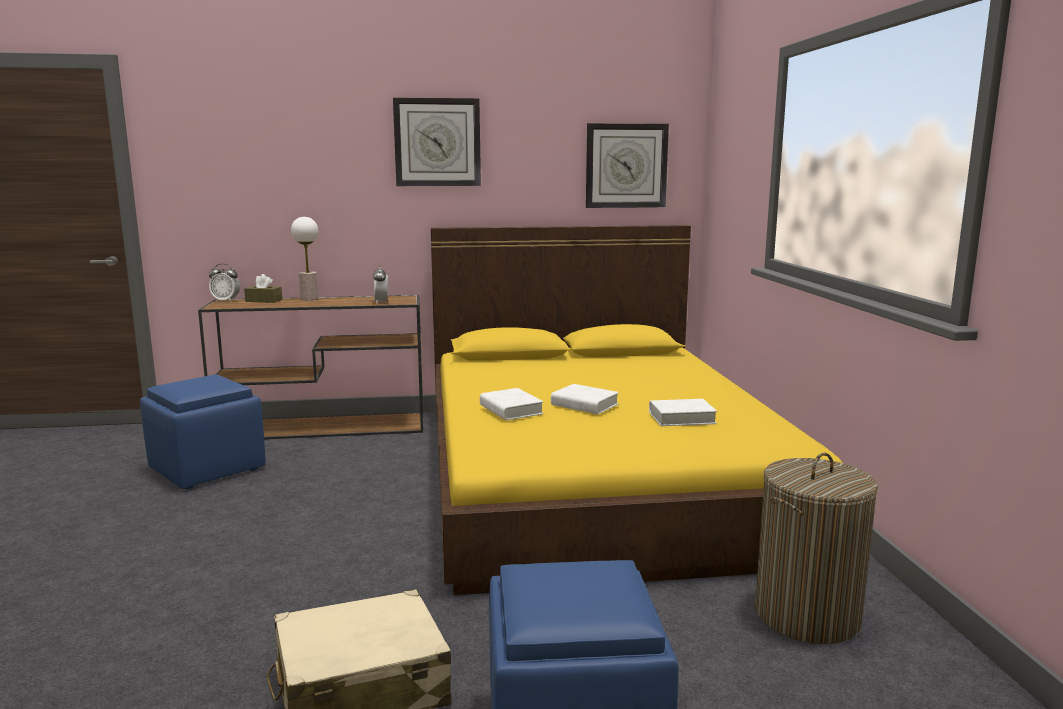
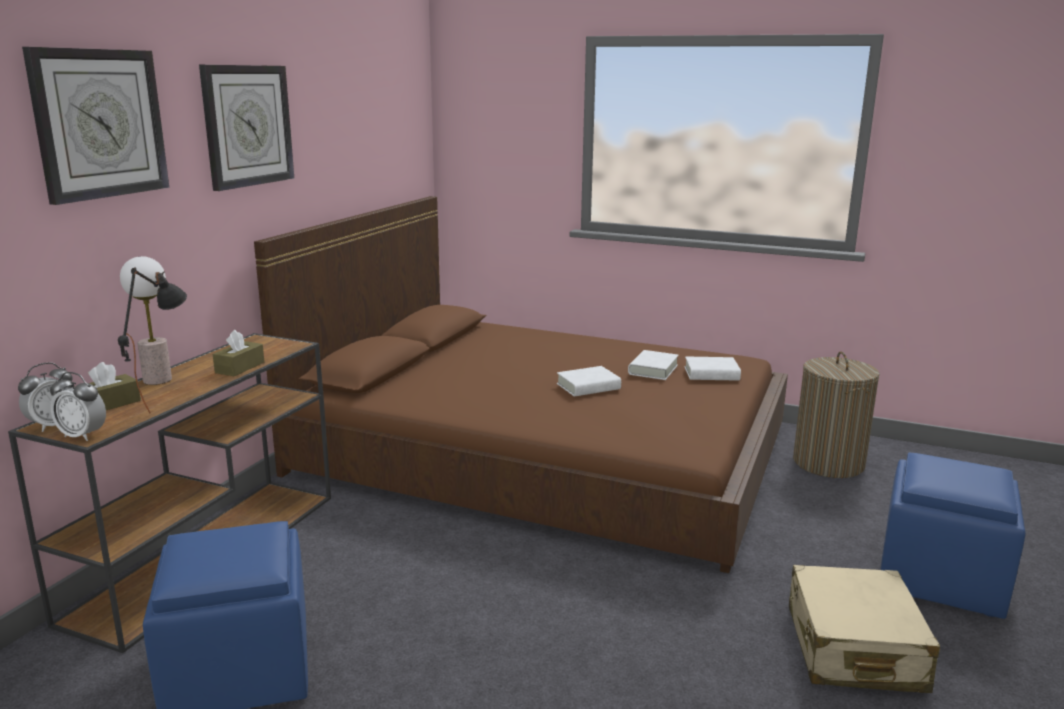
camera: 60 degrees left, 5 degrees up
alarm clock [373,269,388,304] -> alarm clock moved to [50,372,106,441]
yellow bed [431,225,843,595] -> brown bed [254,196,788,573]
white book [480,388,543,420] -> white book moved to [685,356,741,381]
wall clock [586,123,669,208] -> wall clock moved to [22,47,169,205]
none -> black table lamp [118,267,187,413]
none -> brown tissue box [213,330,264,376]

